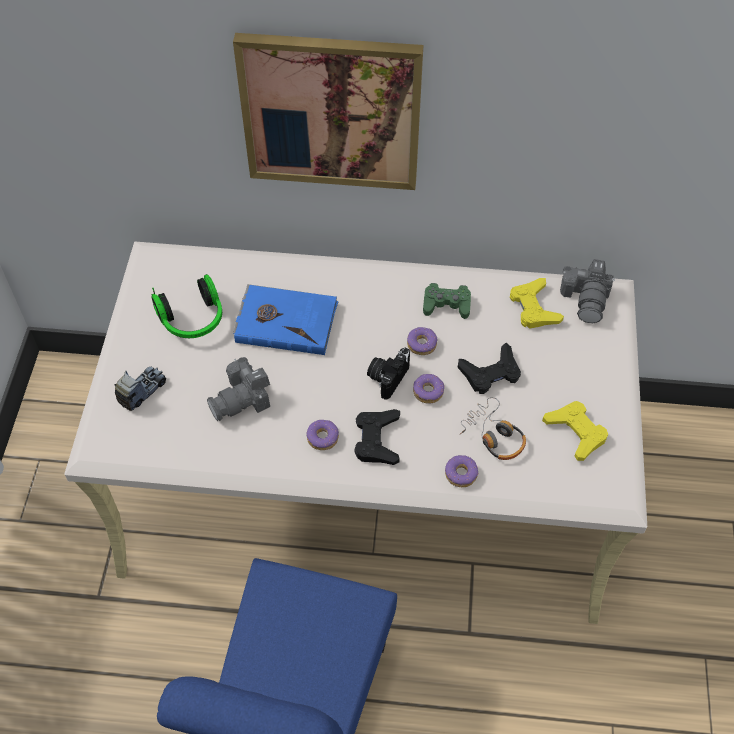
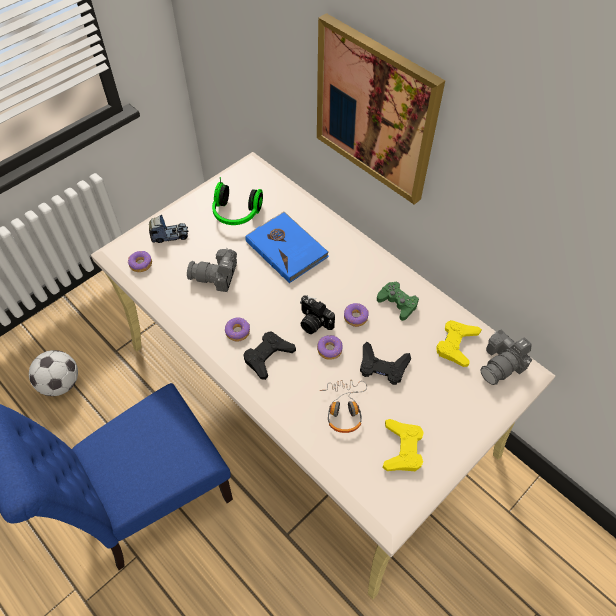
camera: 40 degrees right, 0 degrees up
camera [367,348,410,400] -> camera turned 120 degrees counterclockwise [300,295,335,334]
donut [445,455,479,487] -> donut moved to [128,251,152,272]
none -> football [29,350,78,396]

